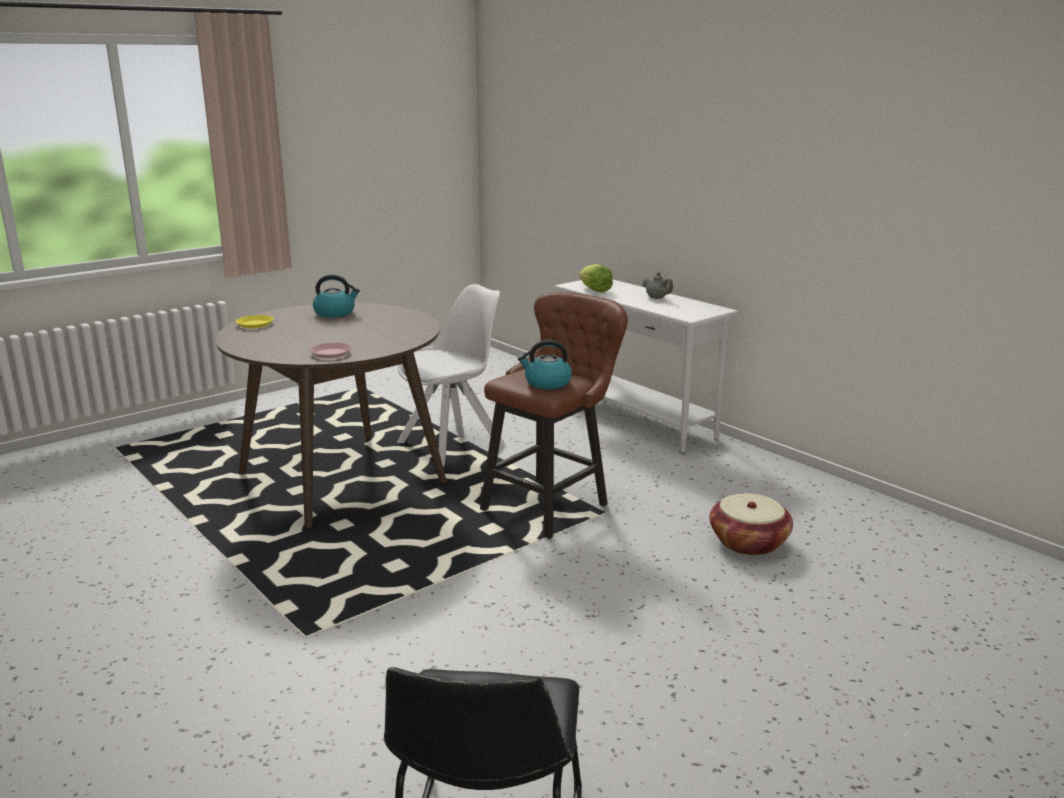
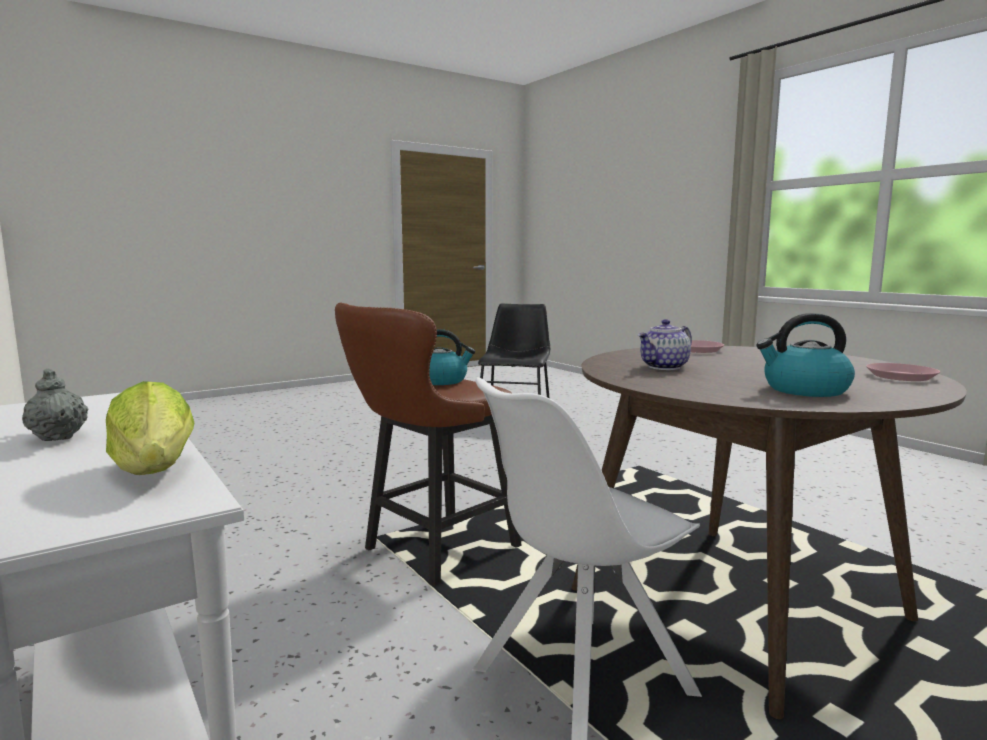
camera: 175 degrees left, 10 degrees down
yellow plate [236,315,274,328] -> pink plate [866,363,940,381]
basket [709,493,793,555] -> none
none -> teapot [638,319,692,370]

